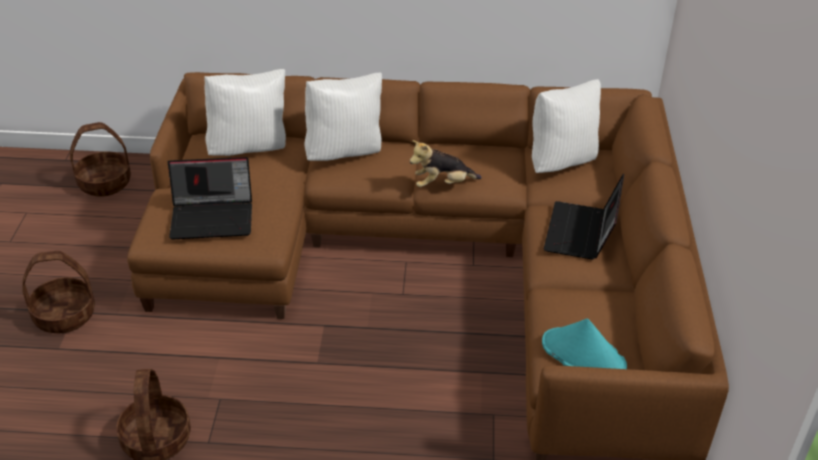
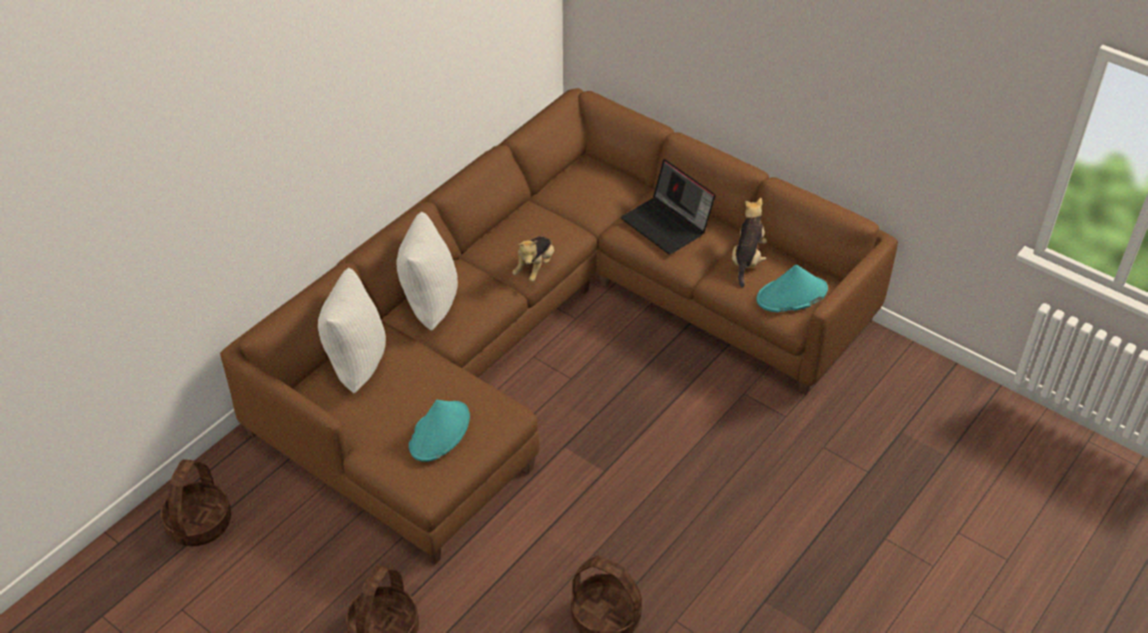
camera: 55 degrees left, 5 degrees up
laptop [168,157,252,239] -> turquoise hat [409,400,470,462]
white pillow [532,79,601,173] -> none
none -> plush toy [732,198,767,288]

